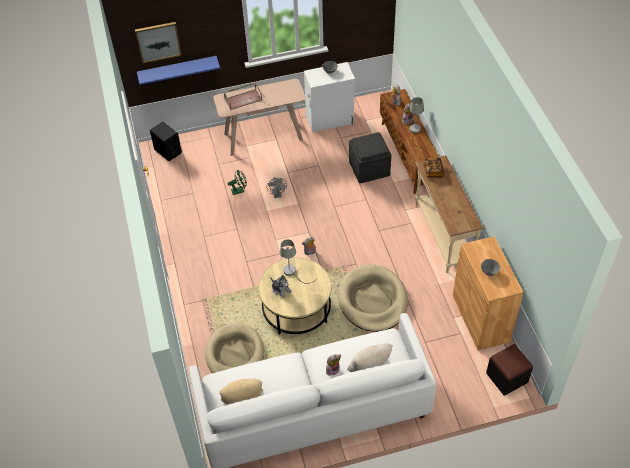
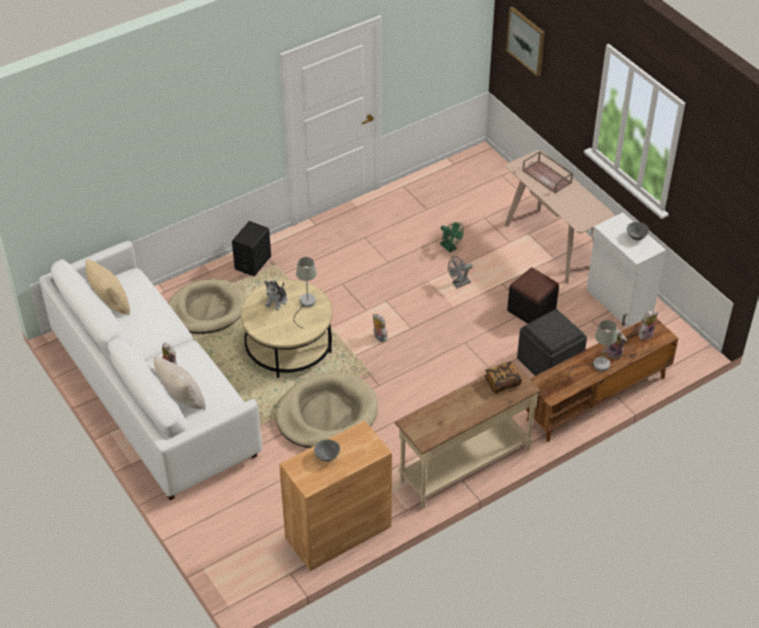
camera: 70 degrees right, 5 degrees down
blue shelf [137,56,220,85] -> none
black speaker [150,122,182,161] -> black speaker moved to [232,221,271,276]
black ottoman [486,344,533,396] -> black ottoman moved to [507,267,559,324]

